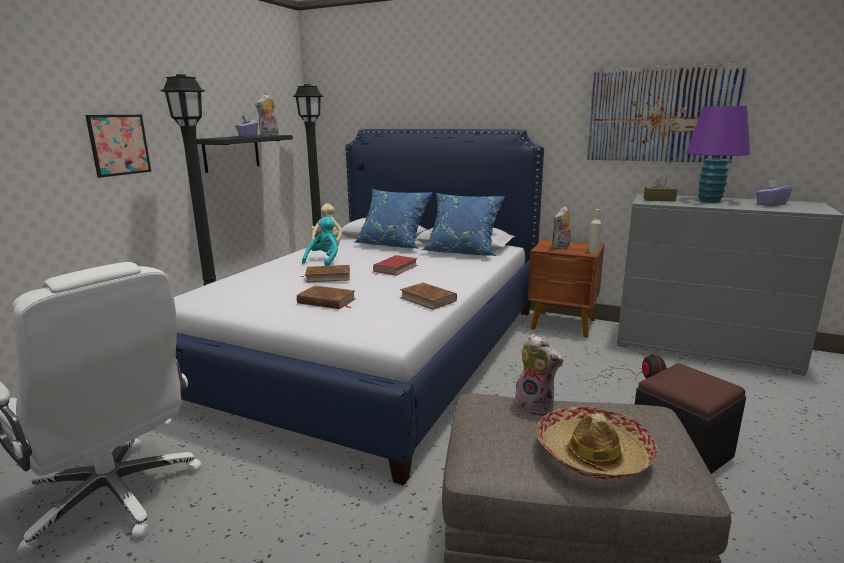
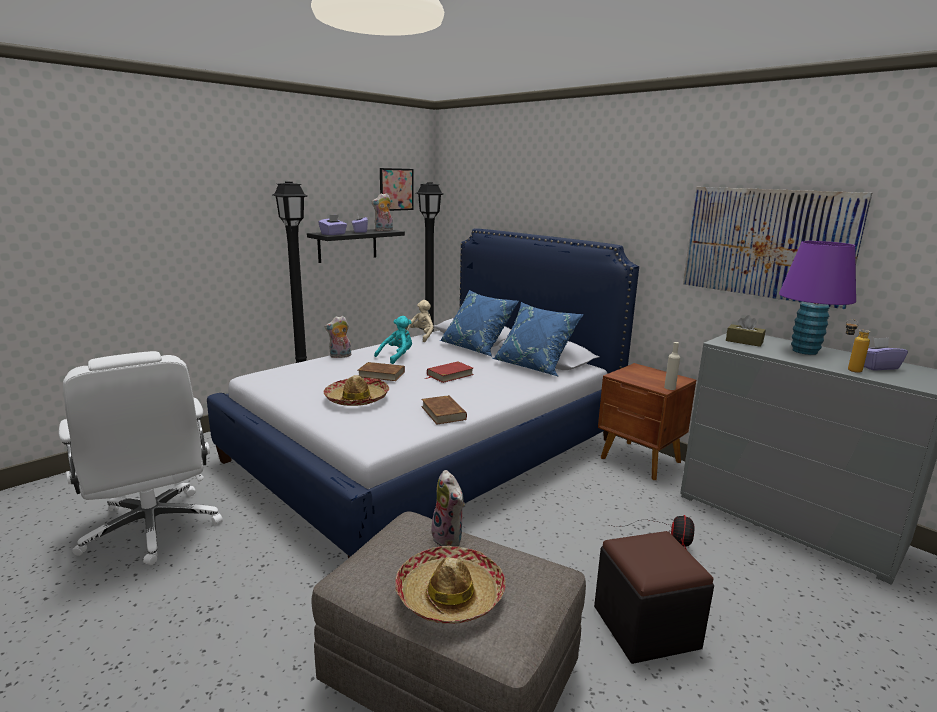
camera: 20 degrees right, 0 degrees up
picture [85,115,151,178] -> picture moved to [380,168,414,211]
brown book [297,286,356,309] -> hat [324,375,389,406]
plush toy [551,206,572,250] -> plush toy moved to [325,316,351,358]
none -> purple tissue box [318,215,347,235]
none -> bottle [846,319,870,373]

